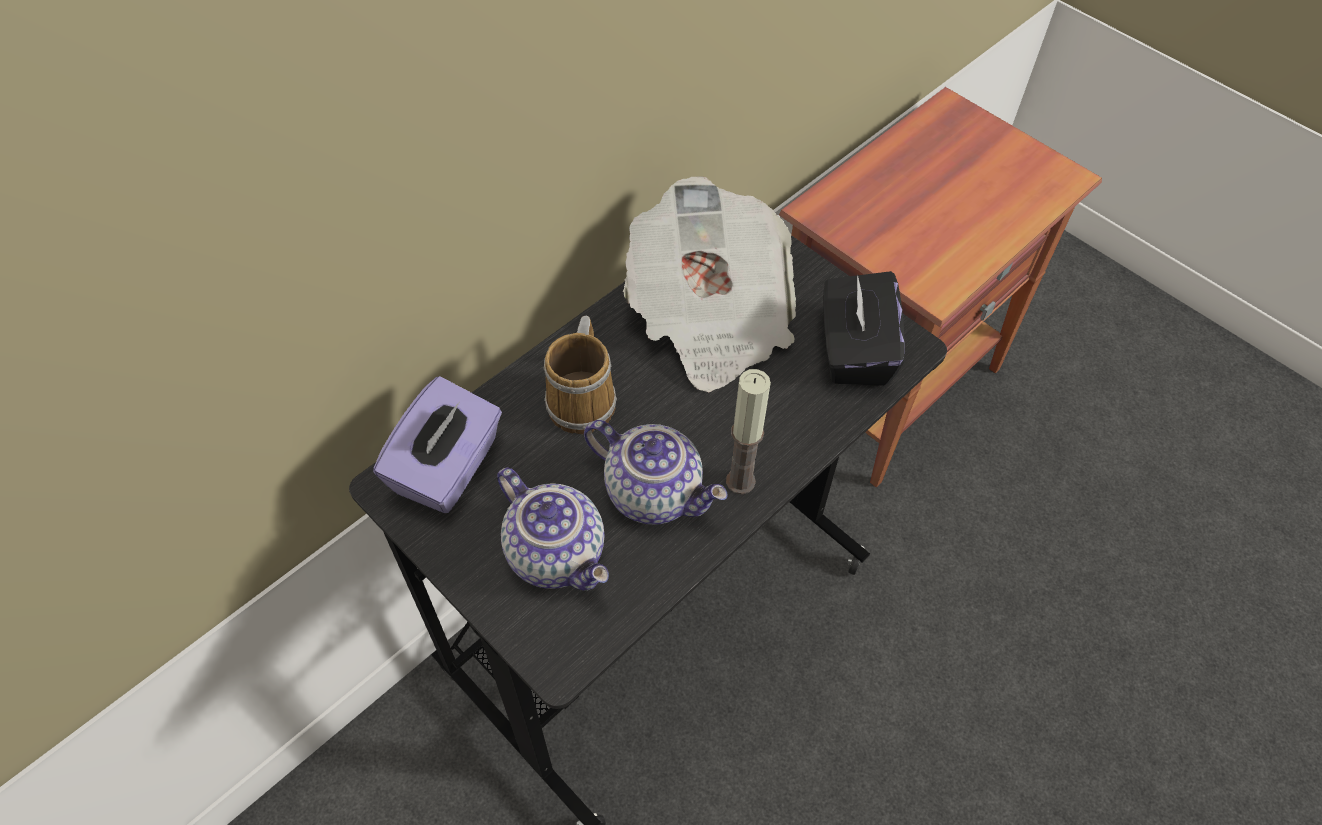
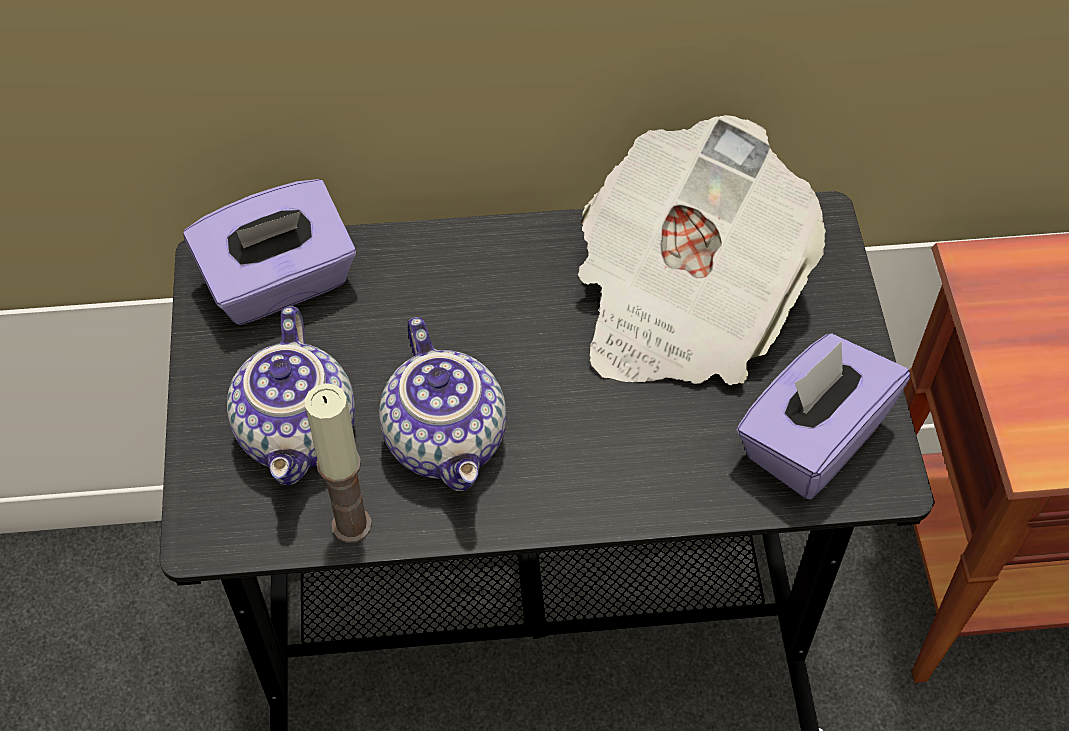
camera: 40 degrees right, 0 degrees up
mug [544,316,617,434] -> none
candle [726,369,771,494] -> candle moved to [305,383,372,543]
black tissue box [823,271,905,386] -> purple tissue box [736,333,910,500]

